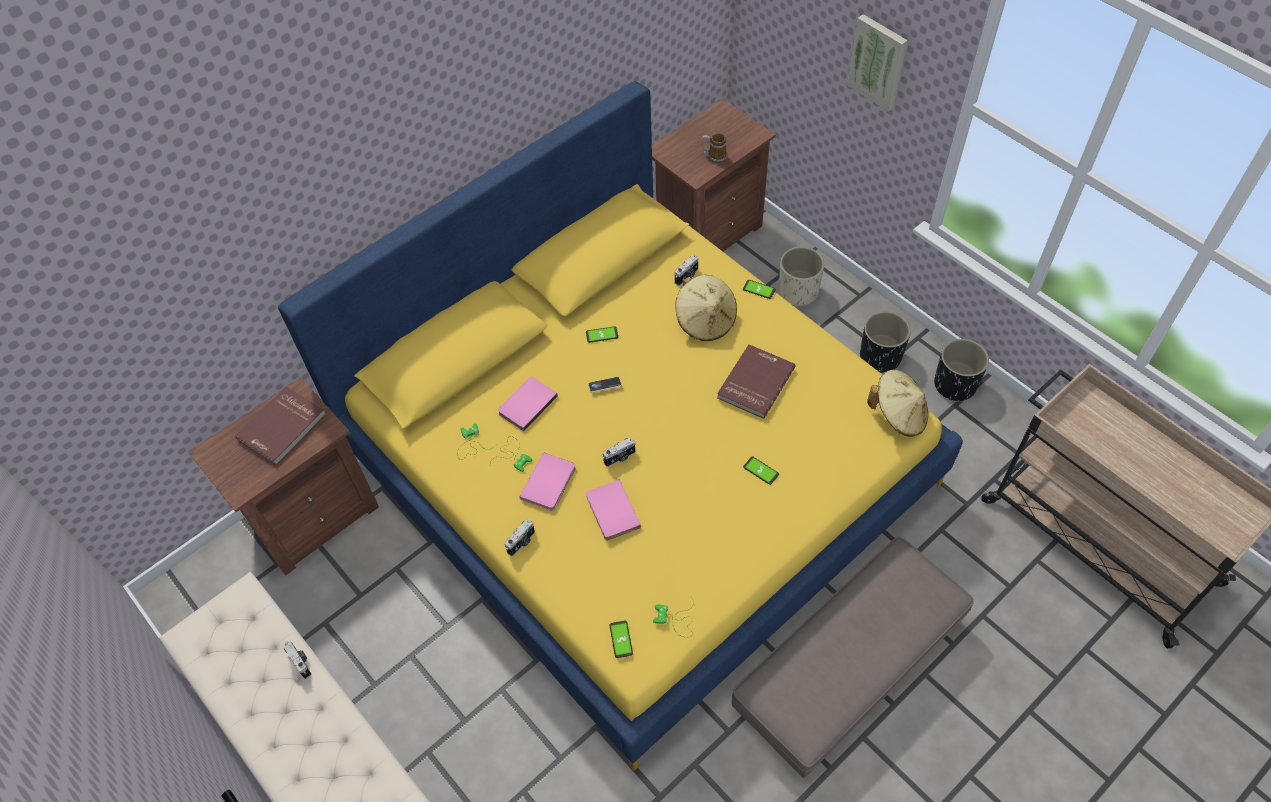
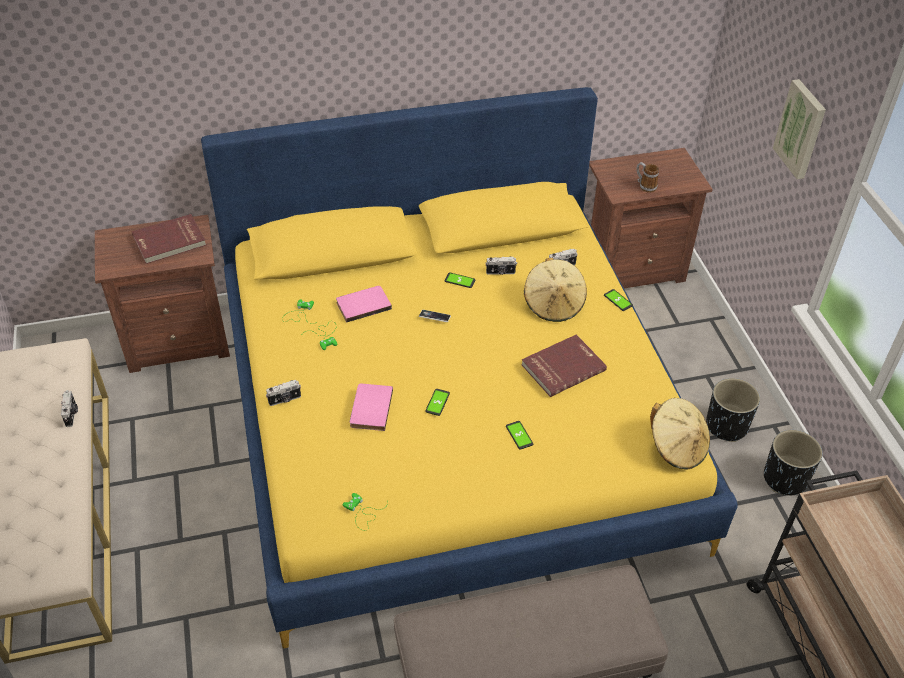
camera: 25 degrees right, 10 degrees down
pink book [519,452,576,511] -> none
camera [603,437,636,467] -> camera moved to [485,257,517,275]
phone [610,621,633,658] -> phone moved to [425,389,450,416]
beige planter [779,247,824,306] -> none

